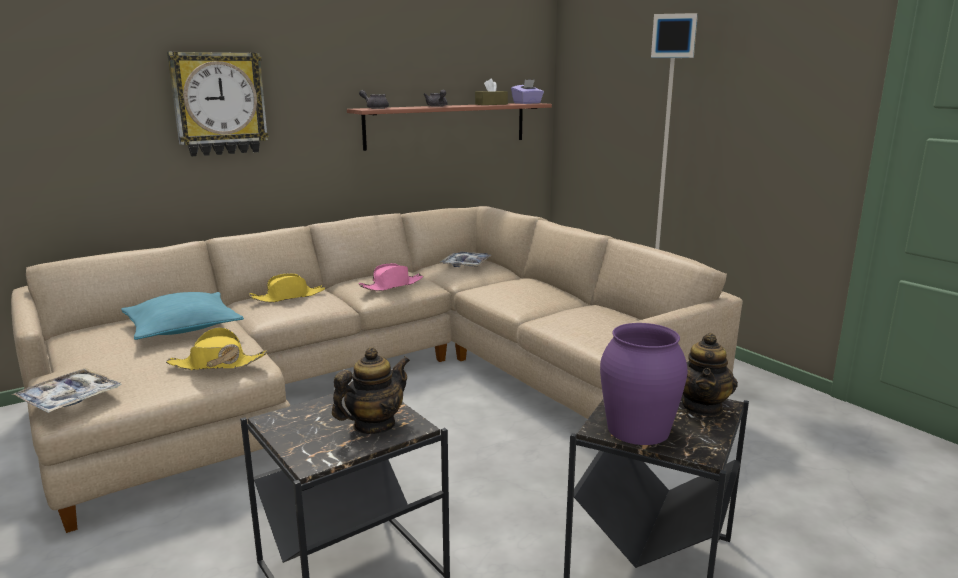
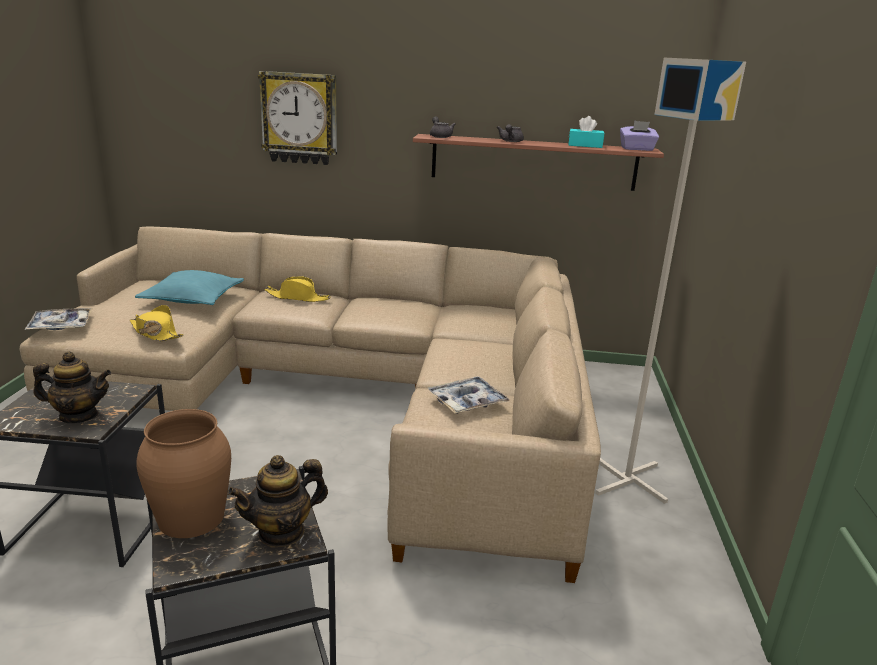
camera: 40 degrees right, 5 degrees up
pink hat [358,263,423,291] -> none
tray [440,251,491,267] -> tray moved to [427,376,510,414]
brown tissue box [475,79,508,105] -> turquoise tissue box [568,116,604,148]
purple vase [600,323,688,445] -> brown vase [136,409,231,538]

